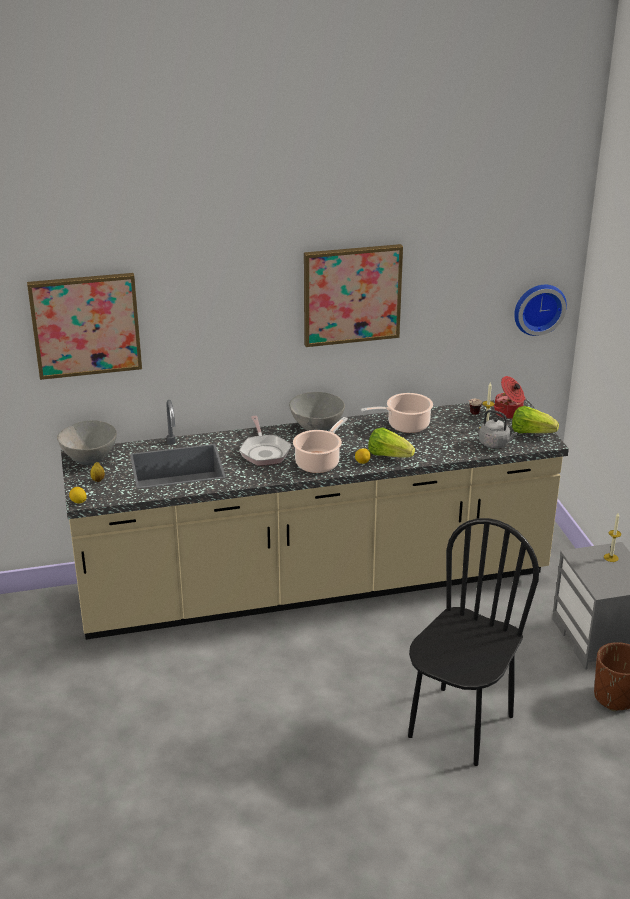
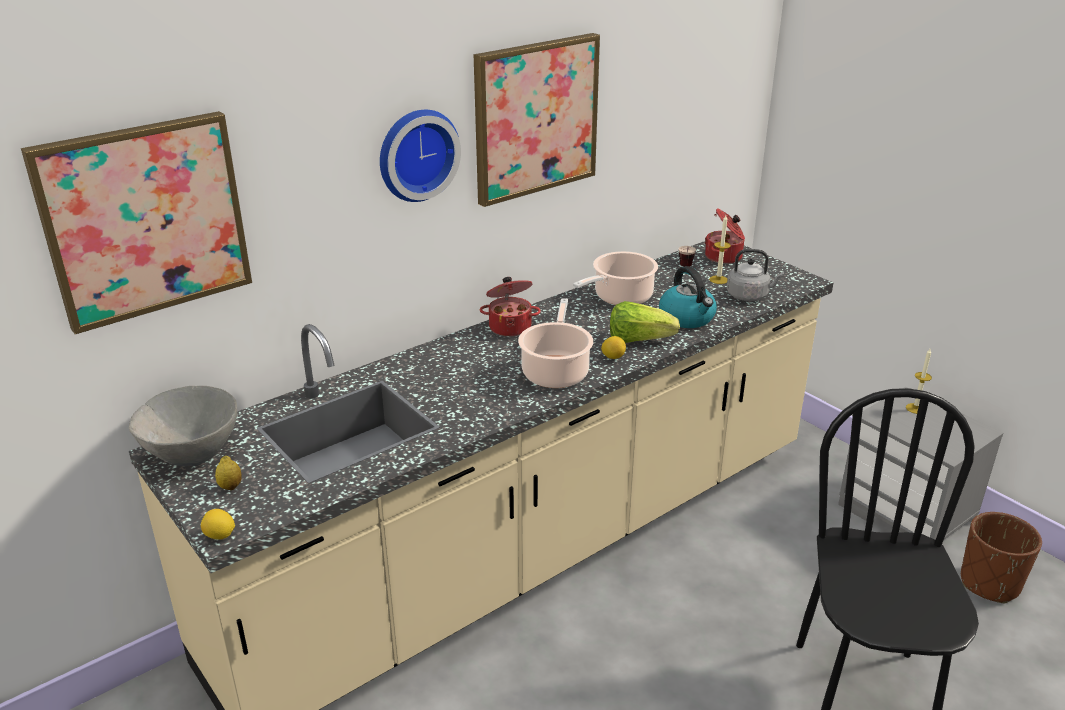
camera: 25 degrees left, 0 degrees up
frying pan [239,416,291,466] -> none
grey bowl [289,392,345,431] -> cooking pot [480,277,541,337]
lettuce [512,406,559,433] -> none
wall clock [514,285,567,336] -> wall clock moved to [380,110,461,202]
none -> kettle [659,266,717,328]

